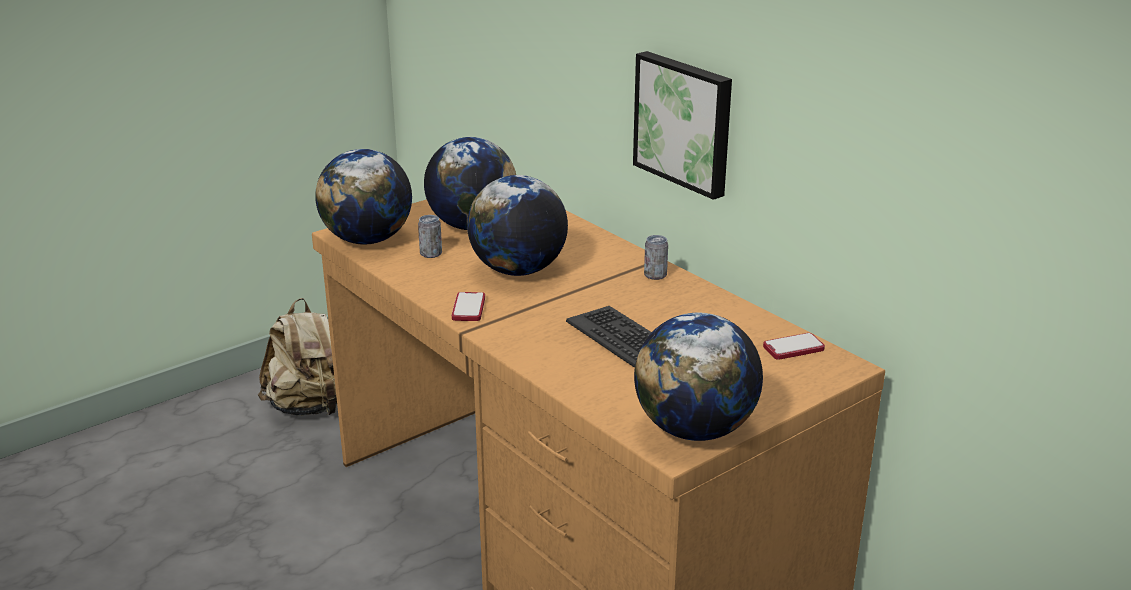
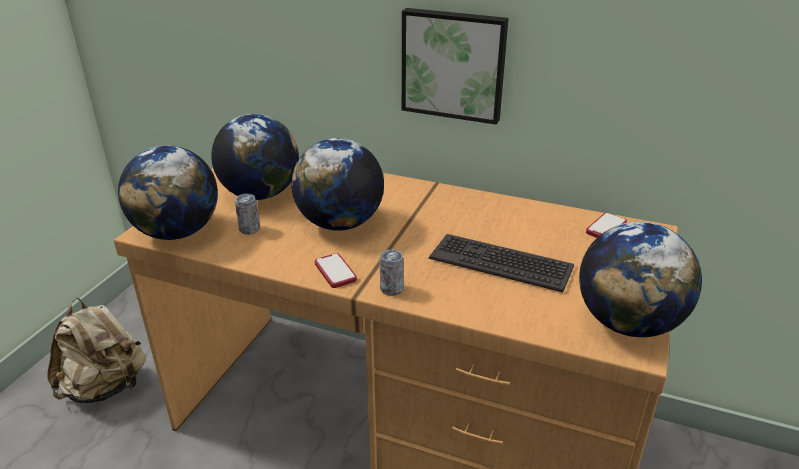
camera: 30 degrees left, 5 degrees up
can [644,235,668,280] -> can moved to [380,250,404,296]

